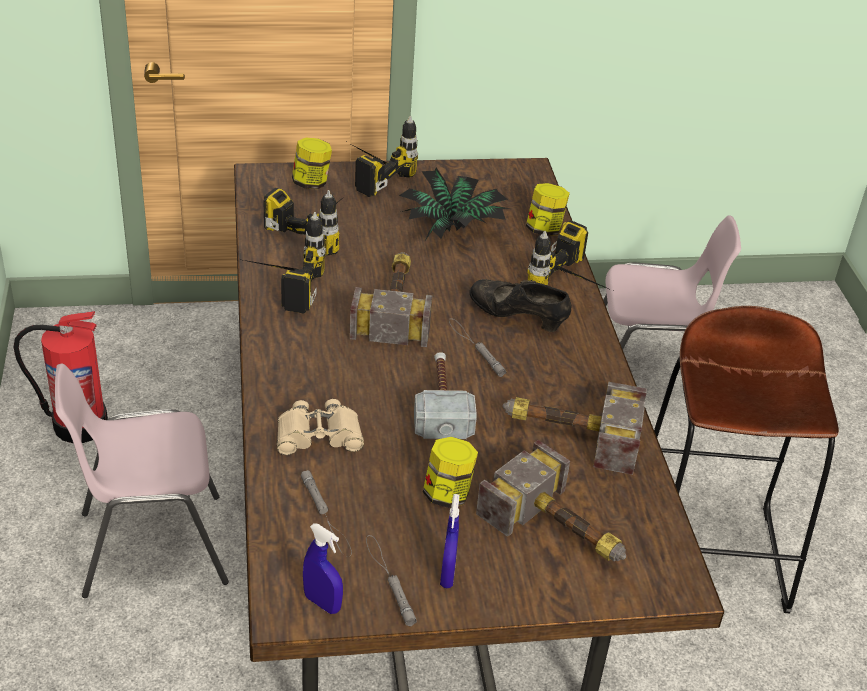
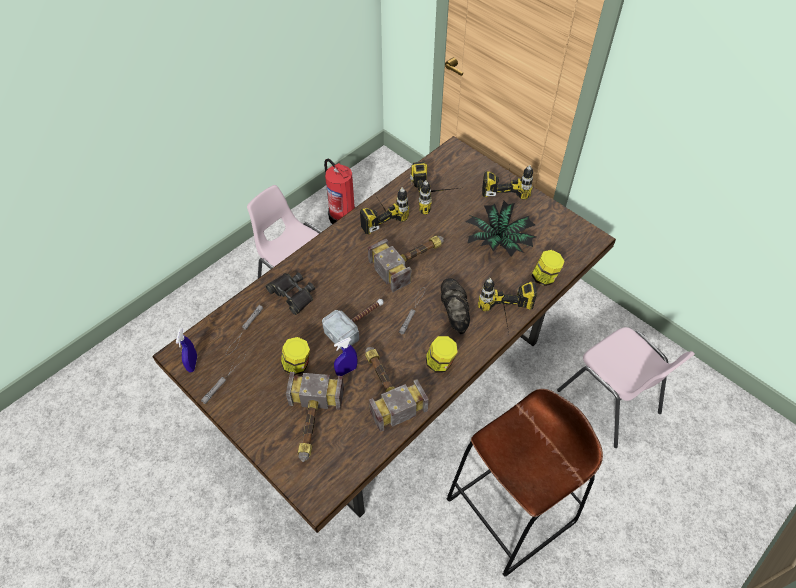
camera: 55 degrees right, 15 degrees up
beige binoculars [277,399,364,455] -> black binoculars [265,272,315,315]
jar [292,138,332,189] -> jar moved to [426,336,458,373]
blue spray bottle [440,494,459,588] -> blue spray bottle moved to [334,337,357,376]

